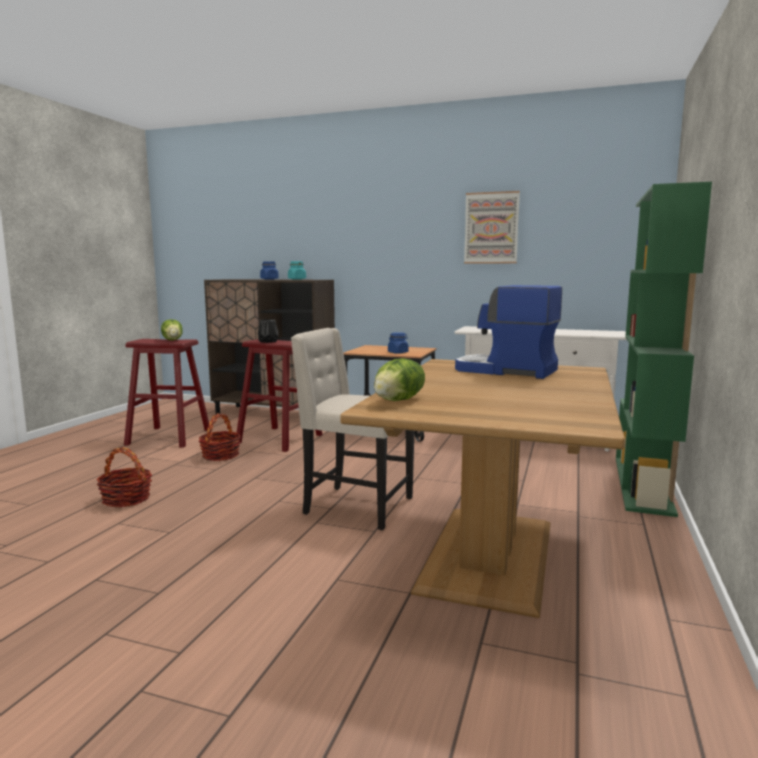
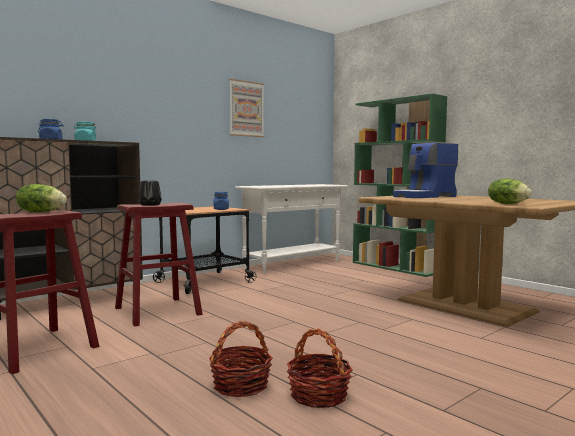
camera: 60 degrees left, 5 degrees down
basket [198,413,241,461] -> basket moved to [287,328,353,408]
beige chair [291,328,415,530] -> none

